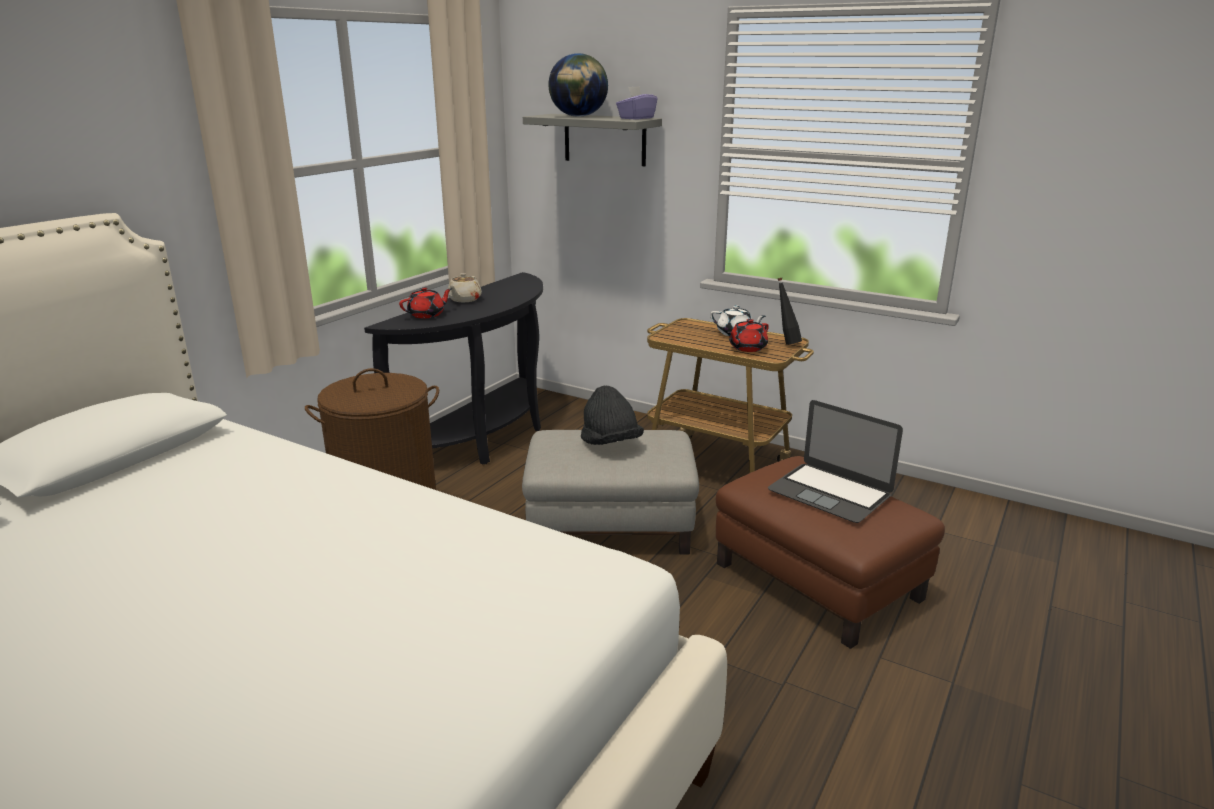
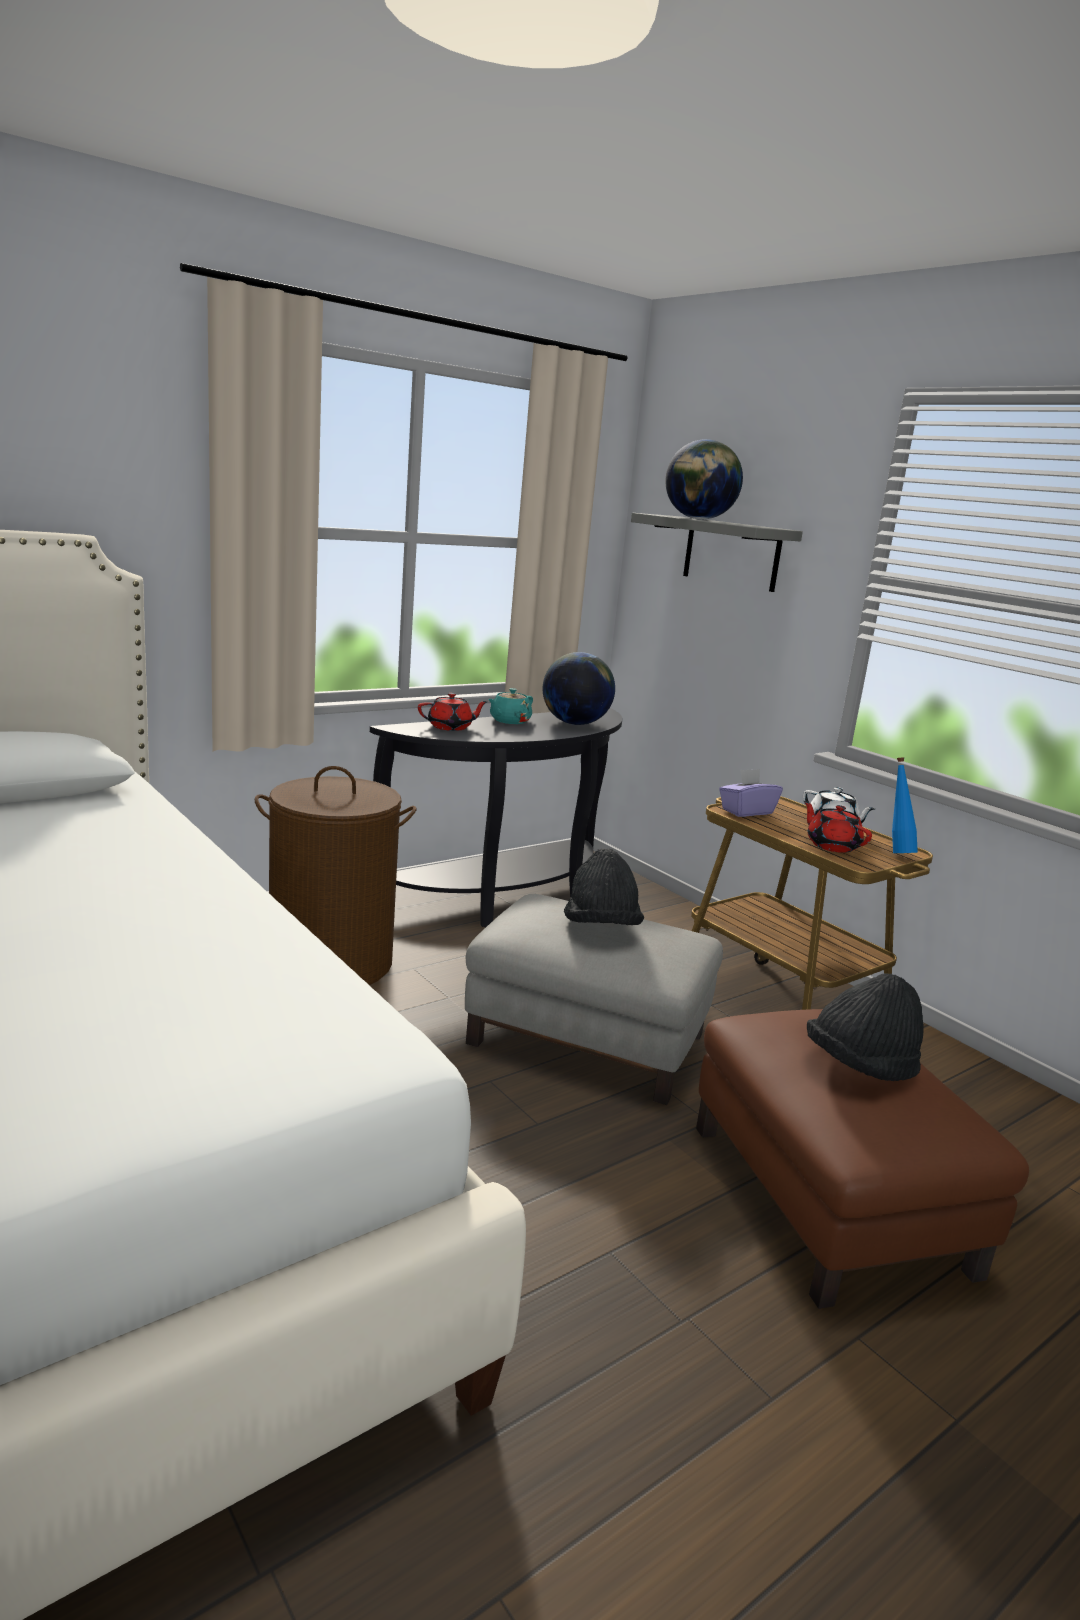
camera: 20 degrees right, 5 degrees down
beige teapot [448,273,482,302] -> turquoise teapot [488,688,533,724]
purple tissue box [616,86,658,120] -> purple tissue box moved to [719,769,783,817]
red teapot [728,319,769,352] -> red teapot turned 75 degrees clockwise [803,801,872,853]
laptop [768,400,903,523] -> black hat [807,973,924,1081]
black bottle [778,278,802,345] -> blue bottle [892,758,918,853]
none -> globe [543,652,615,725]

